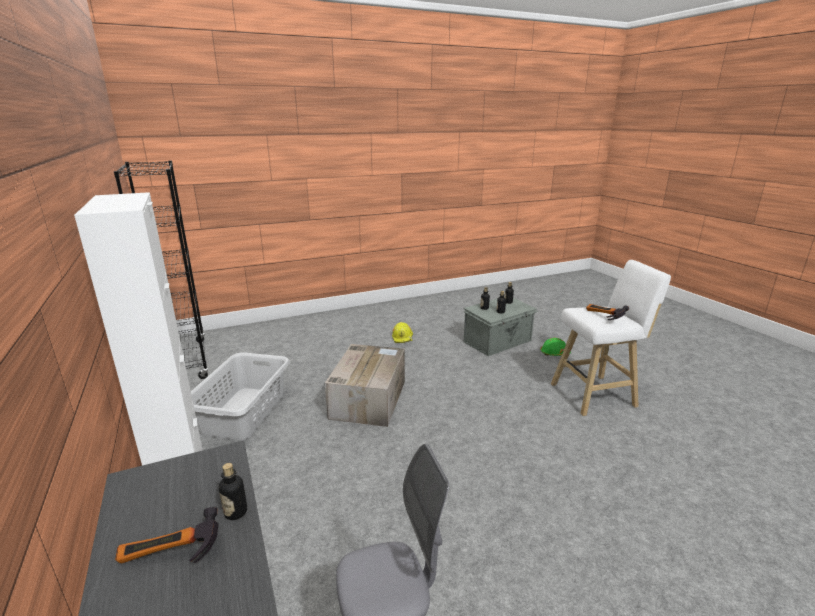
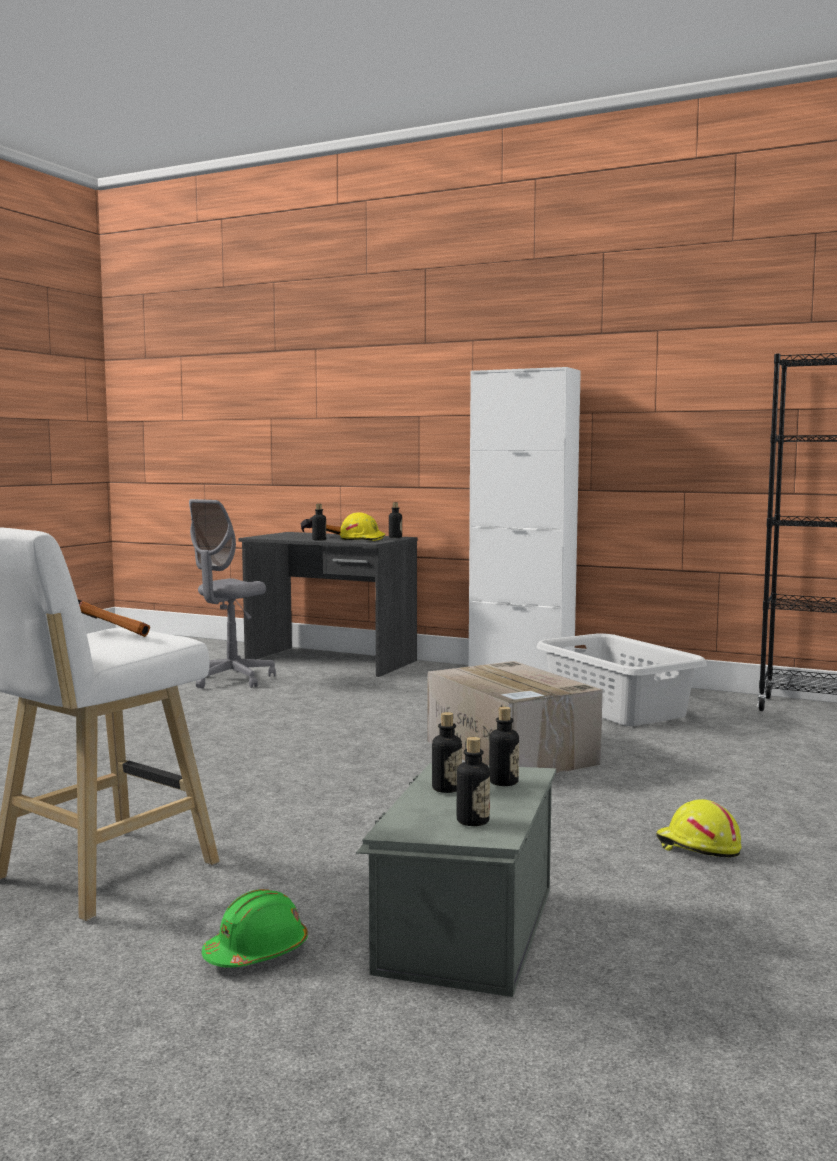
camera: 140 degrees right, 15 degrees down
none -> yellow hard hat [340,512,385,541]
none -> bottle [389,502,402,538]

